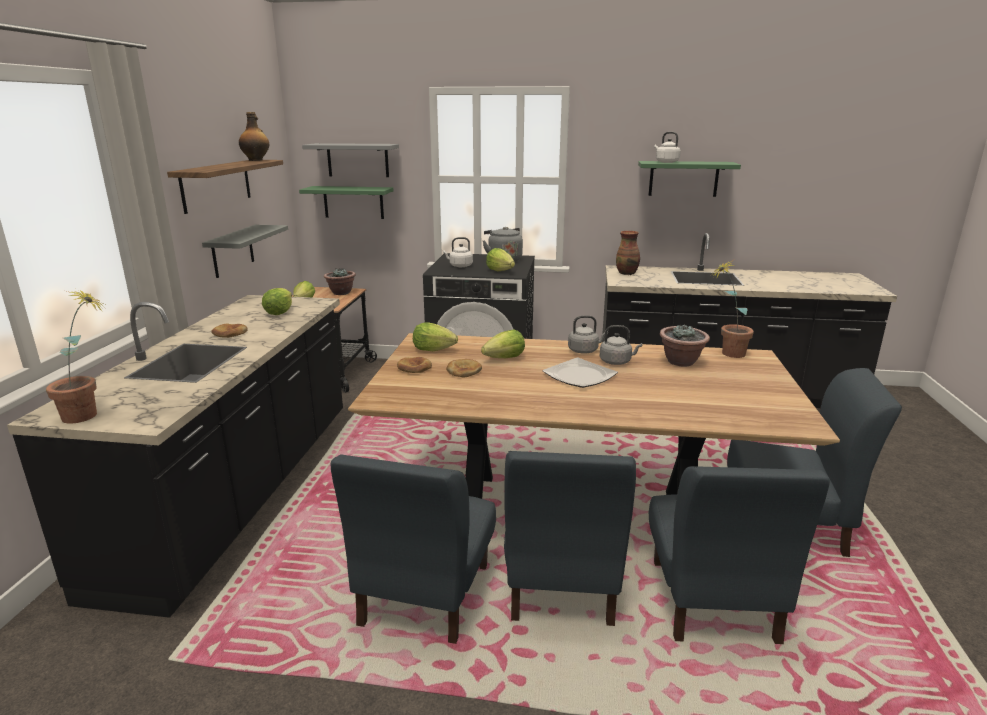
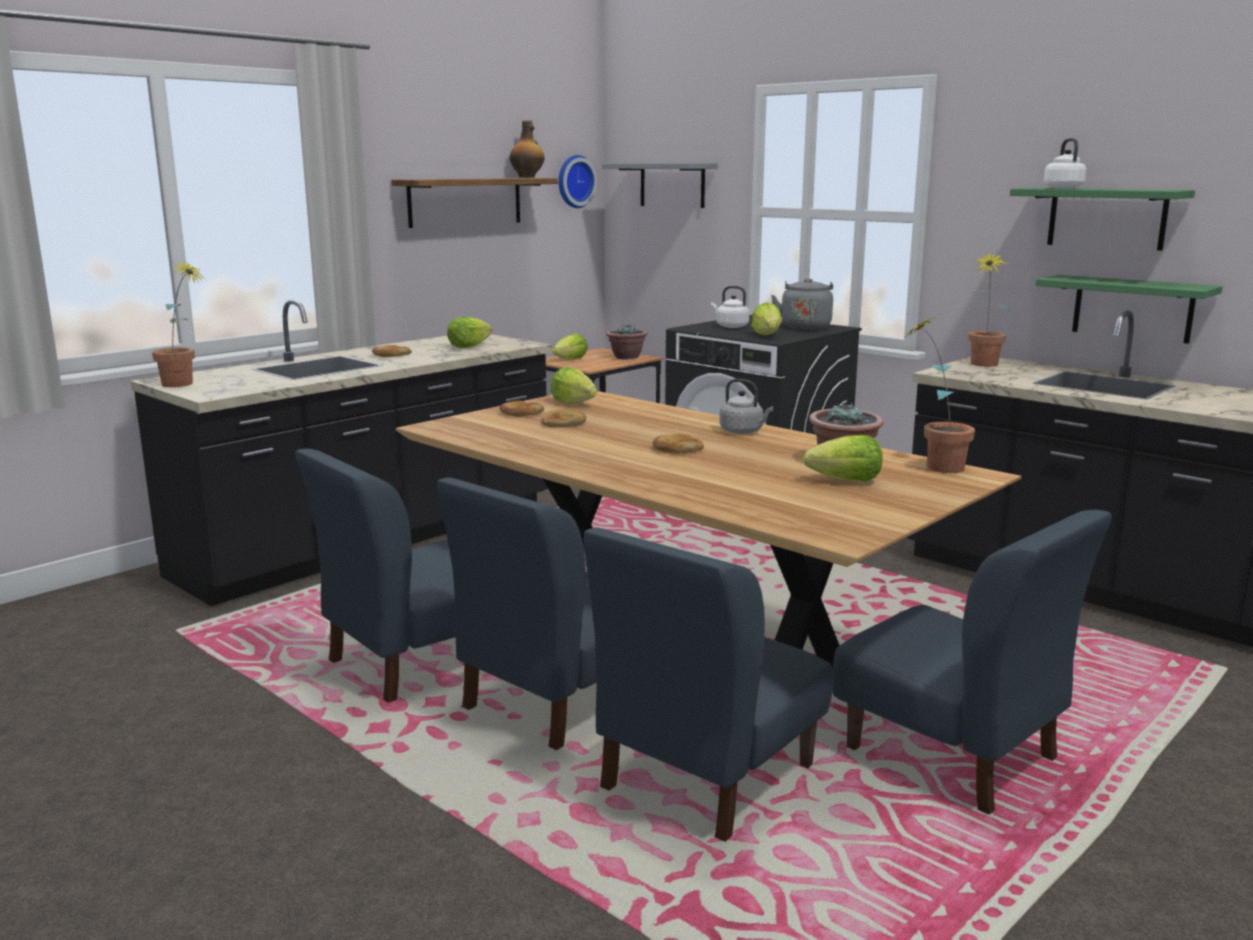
camera: 35 degrees right, 5 degrees down
grey shelf [202,225,288,278] -> none
green shelf [299,186,394,219] -> green shelf moved to [1036,275,1223,344]
lettuce [481,330,525,358] -> lettuce moved to [803,435,883,482]
plate [543,358,618,388] -> bread [653,434,704,453]
grey kettle [600,325,642,365] -> none
vase [616,231,640,275] -> potted plant [968,252,1013,367]
none -> wall clock [558,155,597,208]

